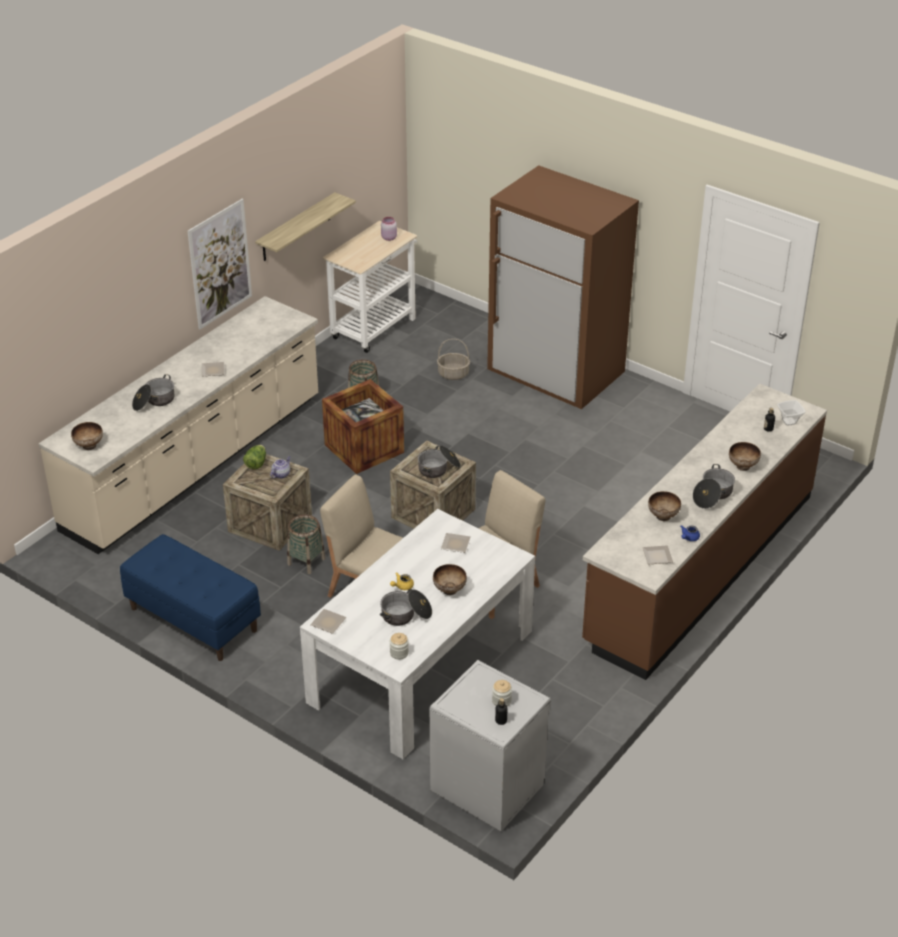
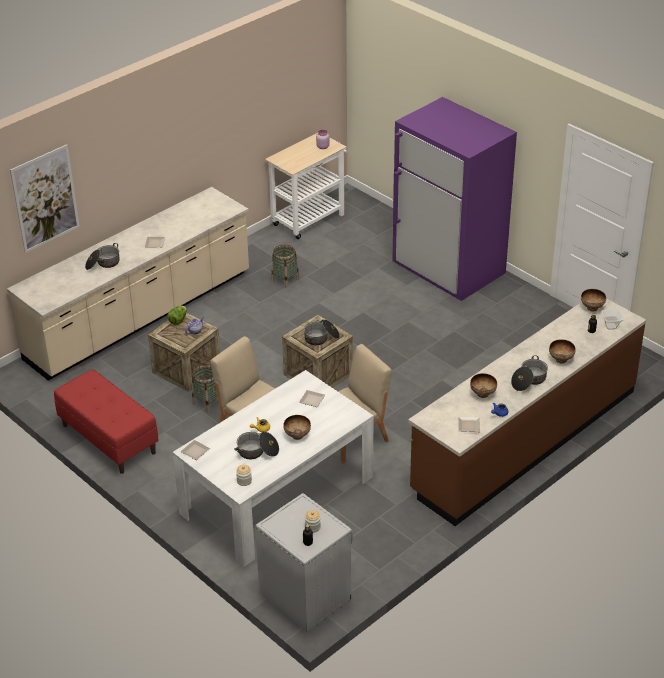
camera: 10 degrees right, 0 degrees up
bowl [71,422,103,450] -> bowl moved to [581,289,606,312]
blue bench [120,534,261,661] -> red bench [54,369,159,474]
picture [187,199,252,330] -> picture moved to [10,144,80,253]
shelf [255,192,356,261] -> none
crate [322,379,404,474] -> none
basket [437,339,470,380] -> none
brown fridge [487,165,639,409] -> purple fridge [392,97,517,301]

